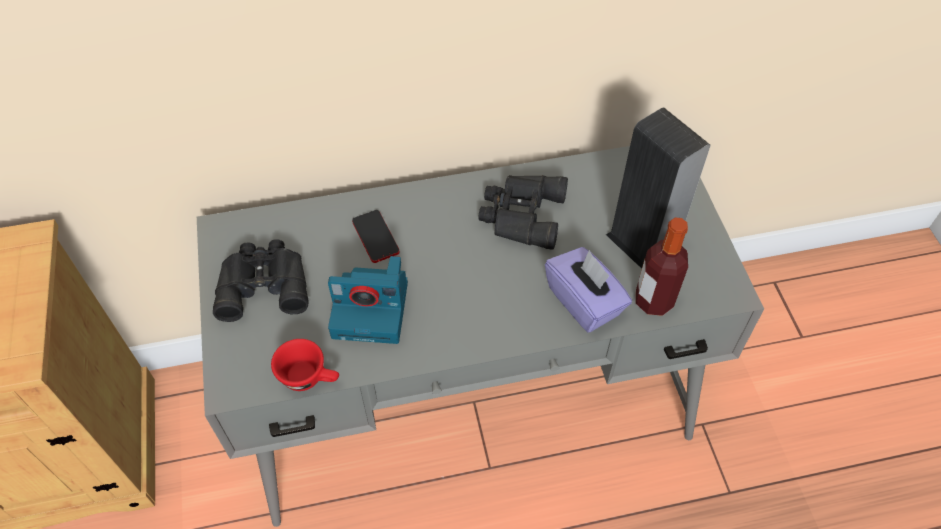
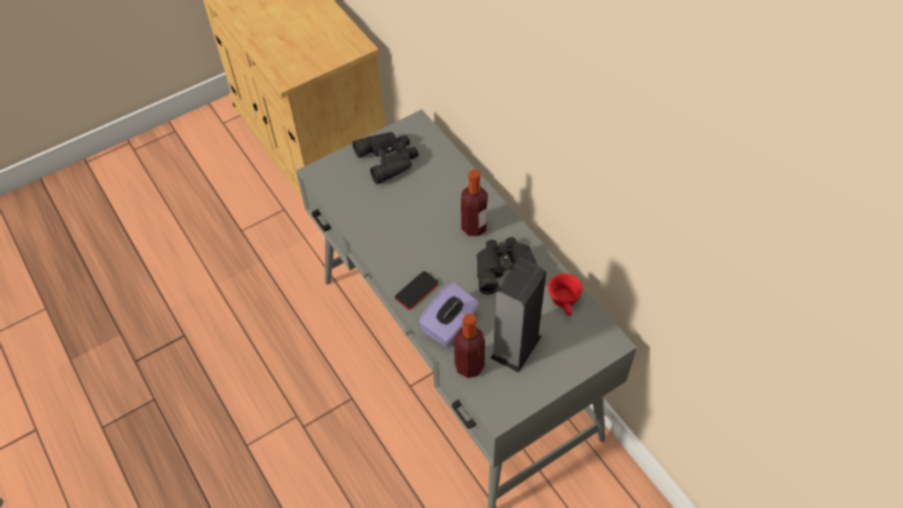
camera: 70 degrees right, 0 degrees up
red cup [271,339,339,391] -> red cup moved to [548,273,583,316]
camera [328,256,408,344] -> none
phone [352,210,399,263] -> phone moved to [395,271,439,310]
none -> bottle [461,170,488,237]

